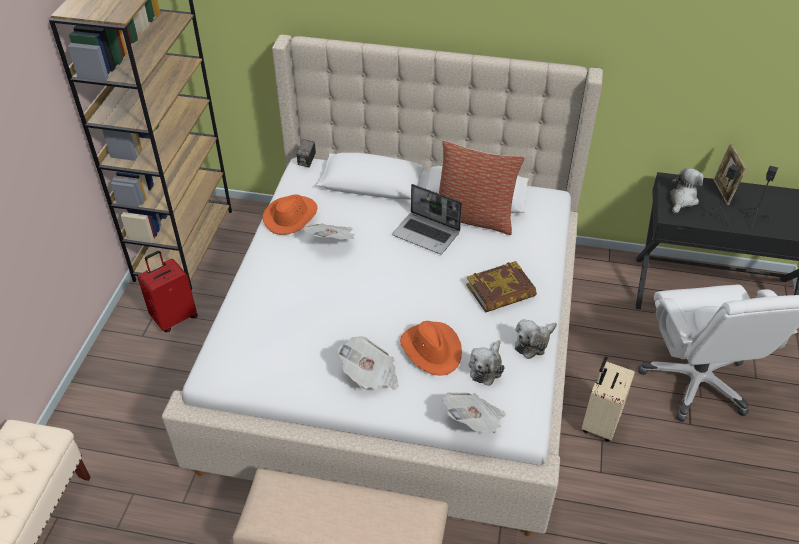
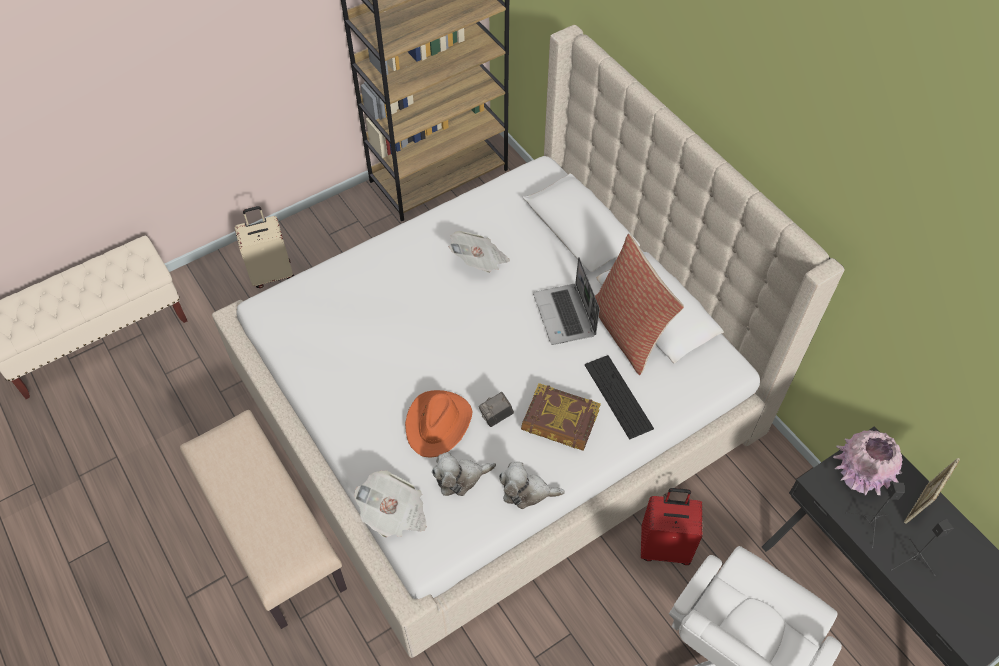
camera: 45 degrees right, 10 degrees up
red suitcase [137,251,198,332] -> red suitcase moved to [641,488,702,565]
orange hat [263,195,318,235] -> none
camera [296,139,316,167] -> camera moved to [479,392,514,427]
newspaper [338,336,399,390] -> none
beige suitcase [582,356,635,441] -> beige suitcase moved to [235,206,294,288]
plush toy [670,168,704,213] -> pink vase [833,430,903,495]
none -> keyboard [585,355,654,439]

